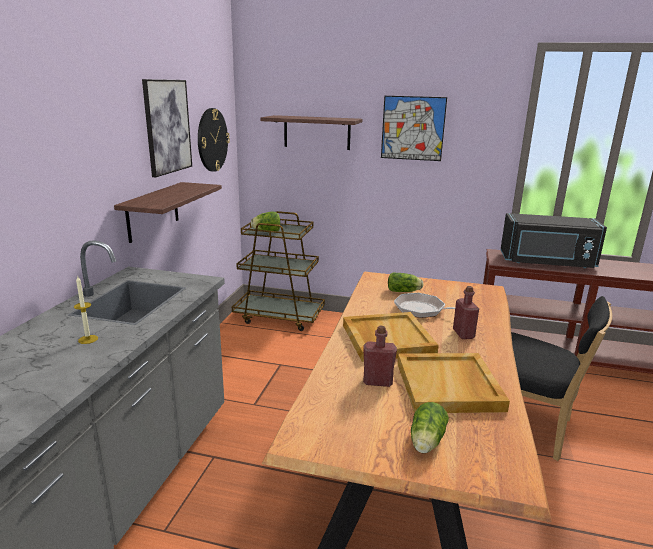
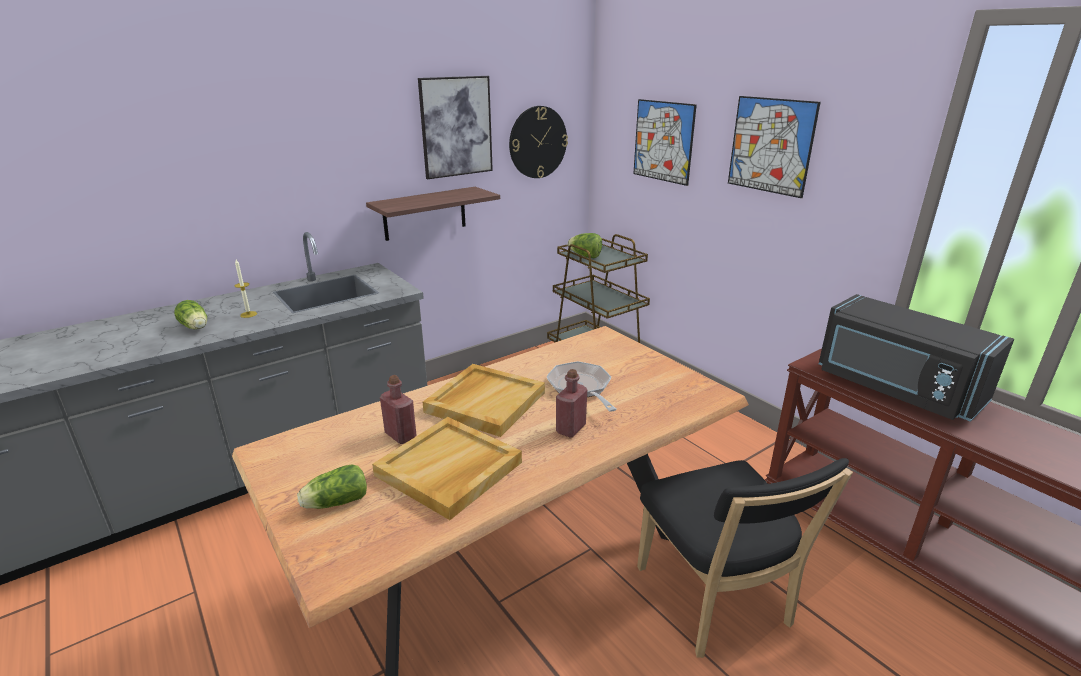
camera: 40 degrees right, 5 degrees up
shelf [261,115,362,150] -> picture [633,99,697,186]
lettuce [388,272,423,292] -> lettuce moved to [174,300,207,329]

